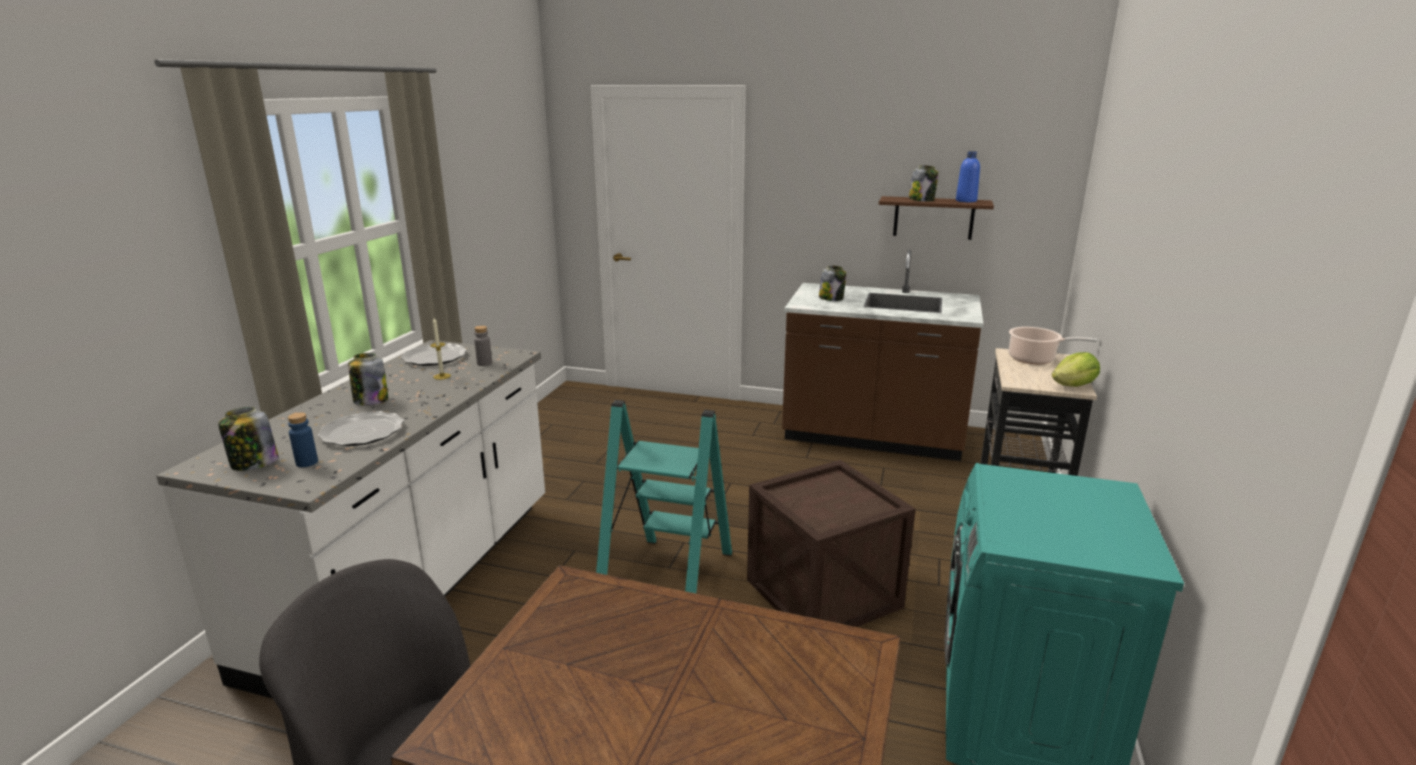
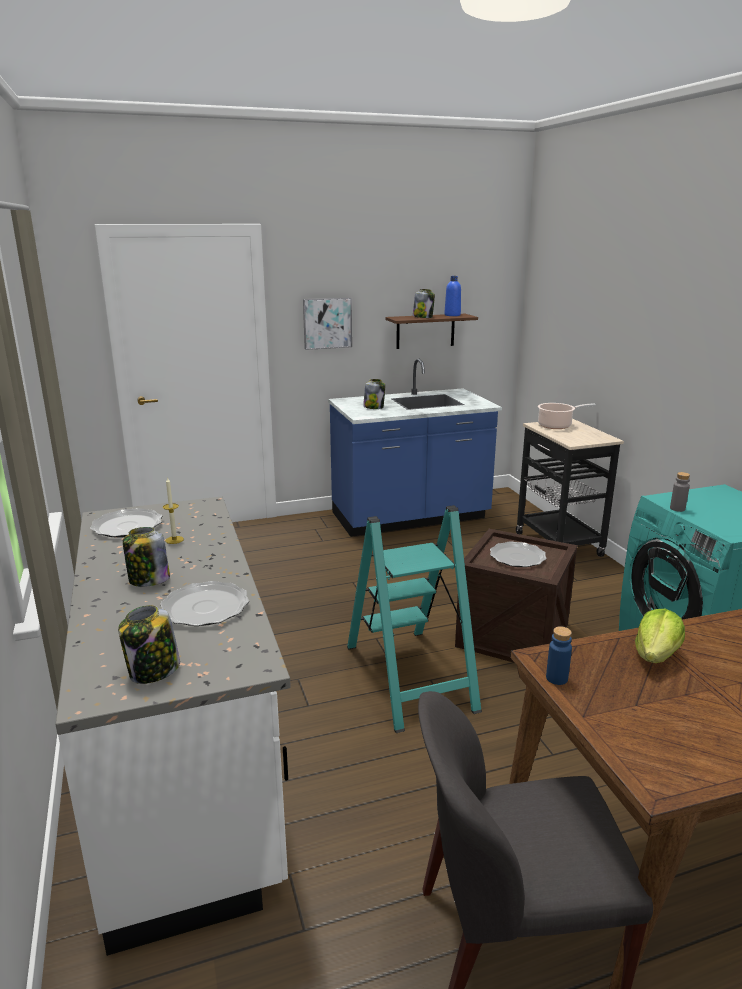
camera: 35 degrees left, 0 degrees up
blue bottle [288,412,318,467] -> blue bottle moved to [546,626,572,685]
grey bottle [474,326,492,366] -> grey bottle moved to [670,472,690,512]
brown counter [782,249,983,461] -> blue counter [328,359,502,537]
lettuce [1052,352,1100,387] -> lettuce moved to [635,609,685,663]
none -> picture [303,297,352,350]
none -> plate [490,541,547,567]

